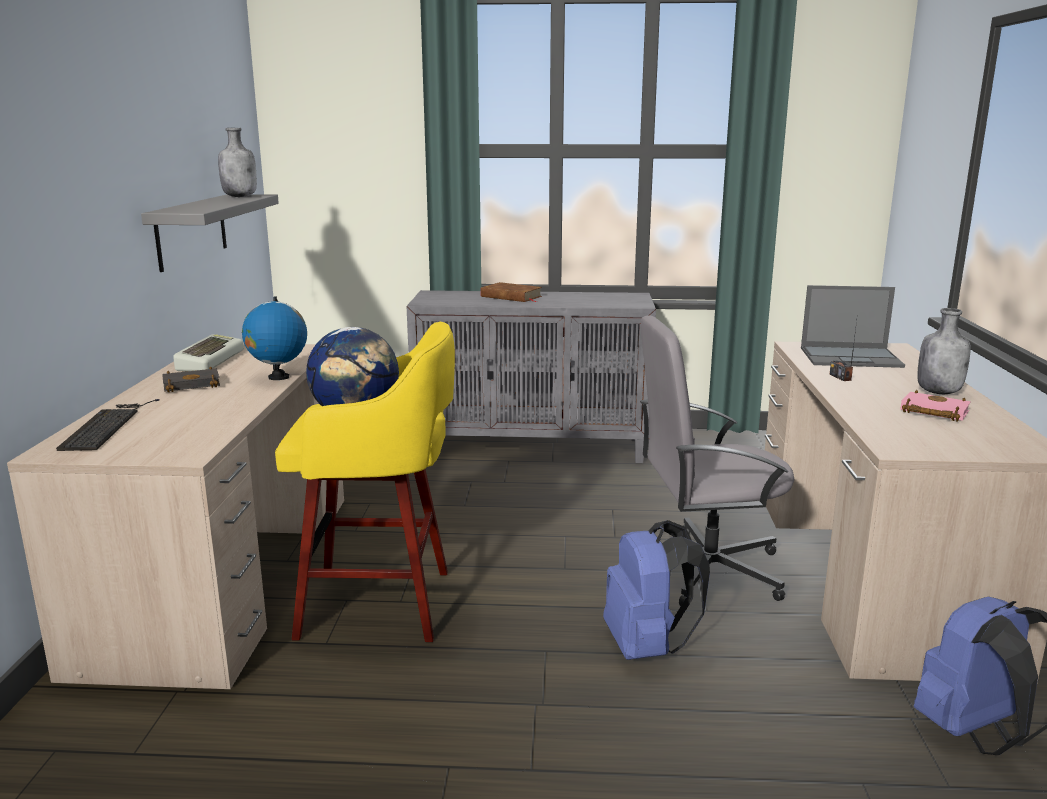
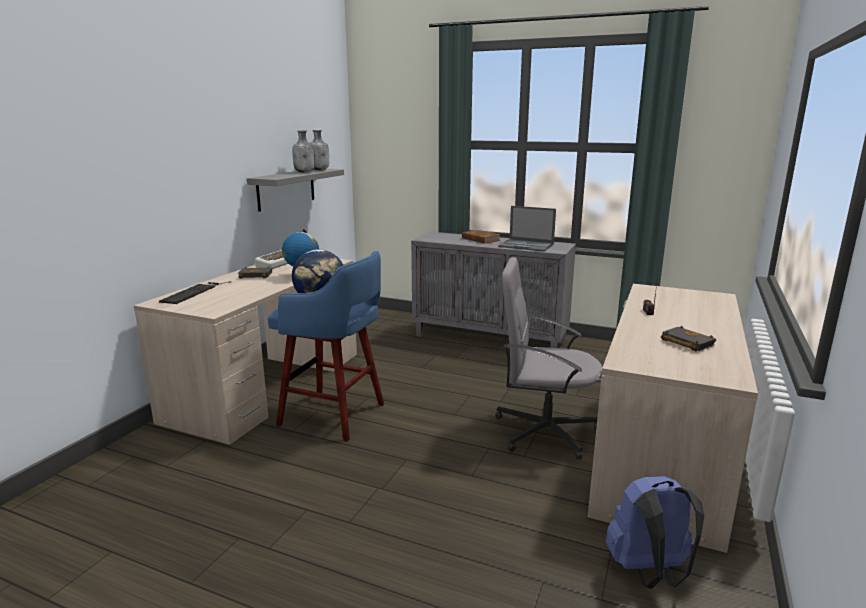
camera: 20 degrees right, 0 degrees up
yellow stool [275,322,455,642] -> blue stool [268,251,384,442]
blue backpack [603,520,710,660] -> none
laptop [801,285,905,368] -> laptop moved to [498,206,556,252]
pink book [900,390,971,422] -> black book [661,326,716,351]
grey bottle [917,308,971,394] -> grey bottle moved to [292,130,315,172]

